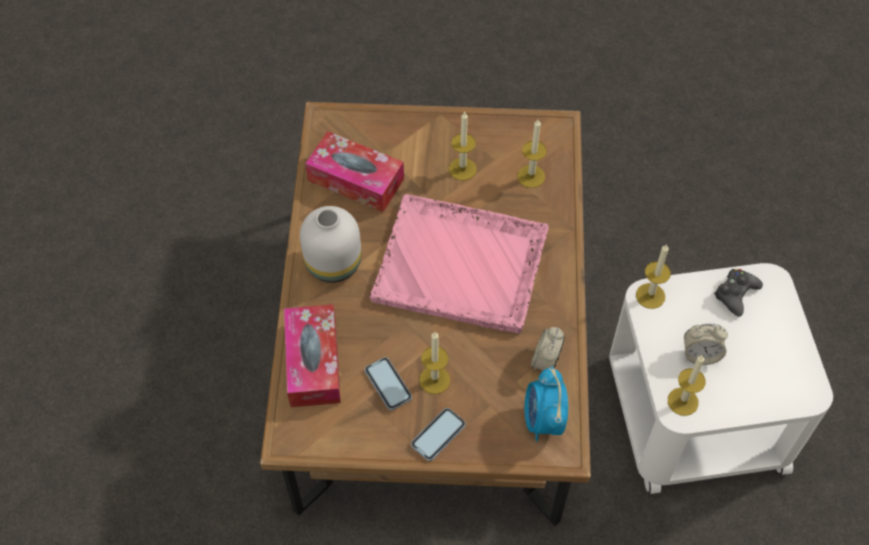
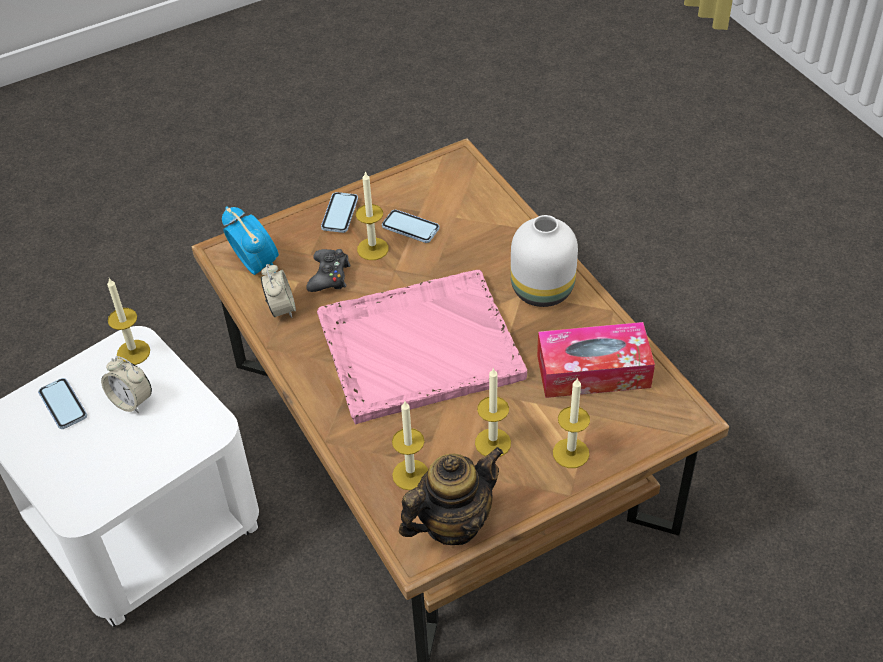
camera: 150 degrees right, 10 degrees down
tissue box [284,304,341,407] -> none
candle [636,244,671,309] -> candle moved to [553,378,590,468]
alarm clock [684,324,728,365] -> alarm clock turned 120 degrees counterclockwise [101,356,152,413]
black game controller [714,269,763,317] -> black game controller moved to [306,249,350,292]
none -> phone [38,378,87,429]
none -> teapot [399,447,504,545]

